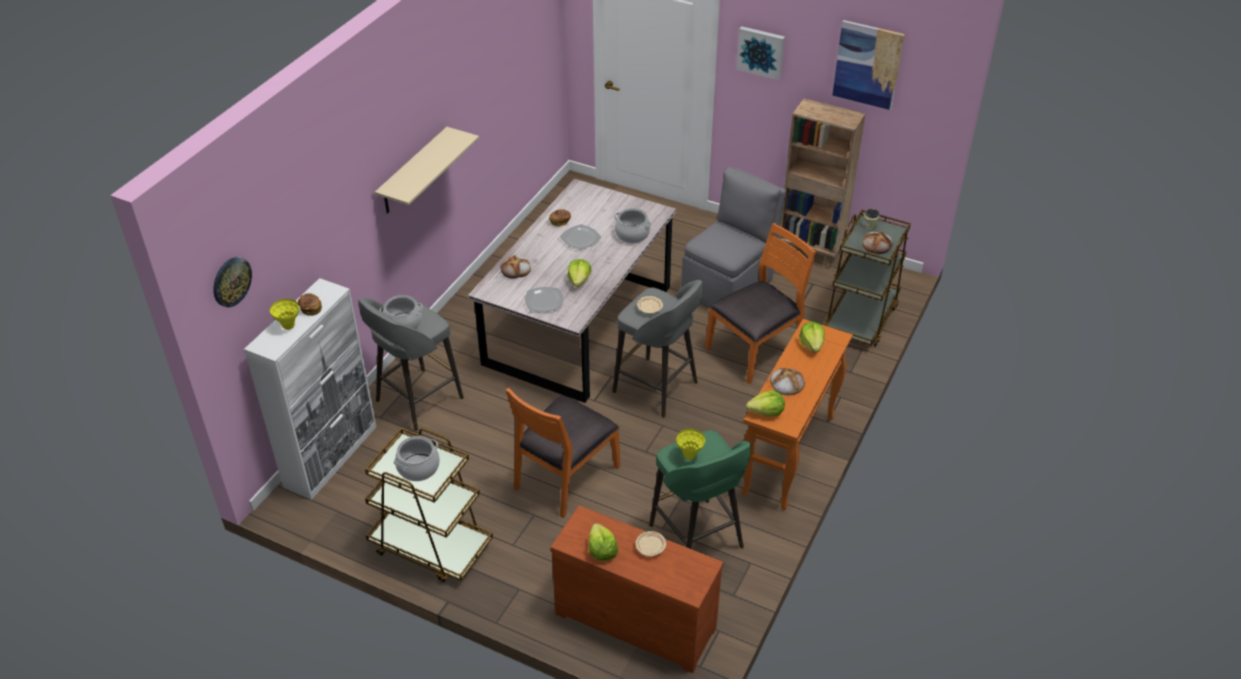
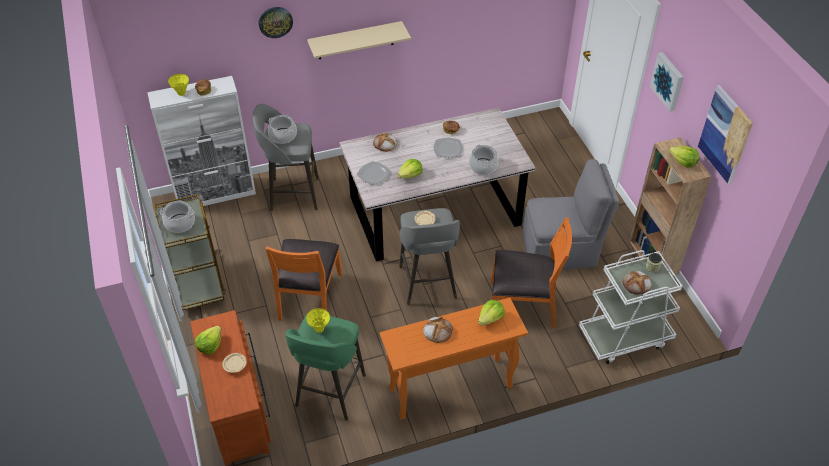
camera: 45 degrees right, 5 degrees up
wall clock [213,257,252,307] -> wall clock moved to [258,7,293,38]
orange chair [506,388,620,518] -> orange chair turned 75 degrees counterclockwise [266,239,342,321]
lettuce [746,391,785,416] -> lettuce moved to [669,146,699,168]
brown cart [824,210,911,347] -> white cart [579,250,683,364]

